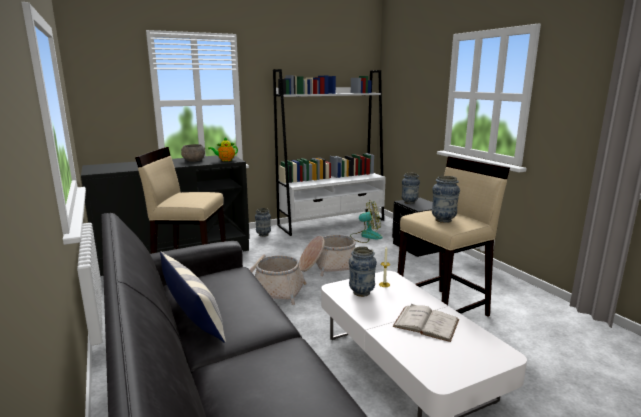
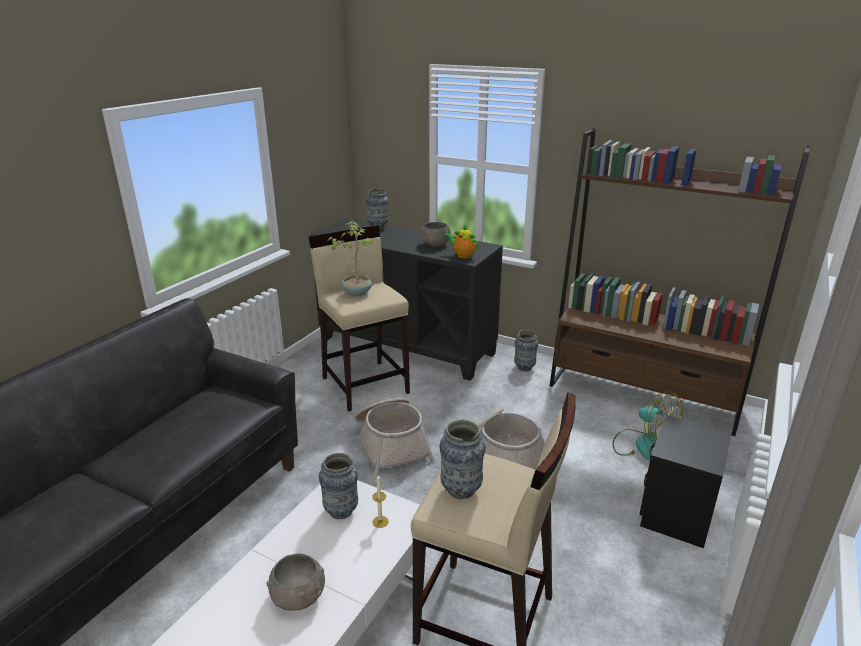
camera: 55 degrees right, 10 degrees up
pillow [160,251,226,343] -> none
white bookcase [273,69,386,236] -> brown bookcase [550,128,810,436]
white book [392,304,459,342] -> grey bowl [266,553,325,611]
vase [402,173,420,204] -> vase moved to [366,188,388,229]
none -> potted plant [328,221,373,296]

